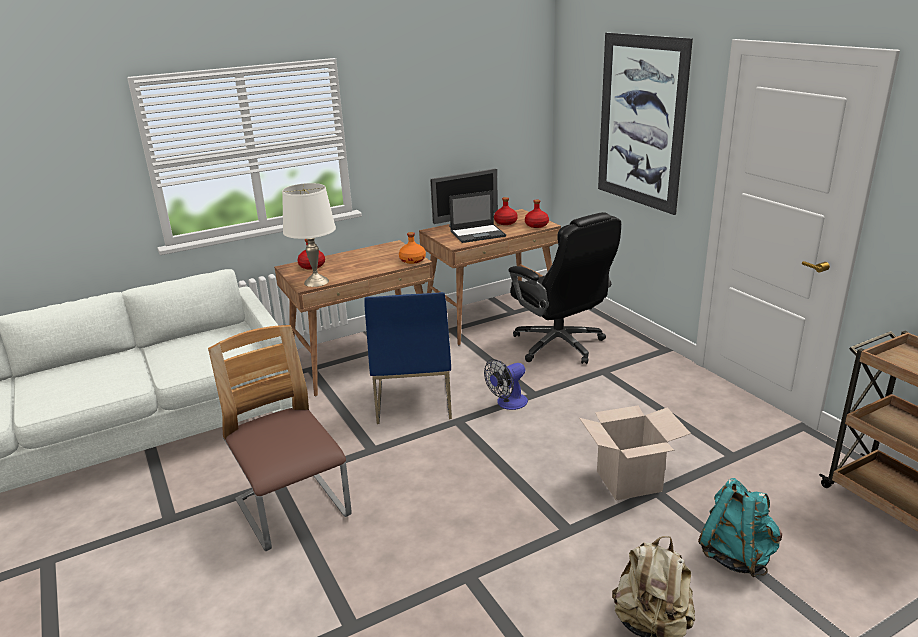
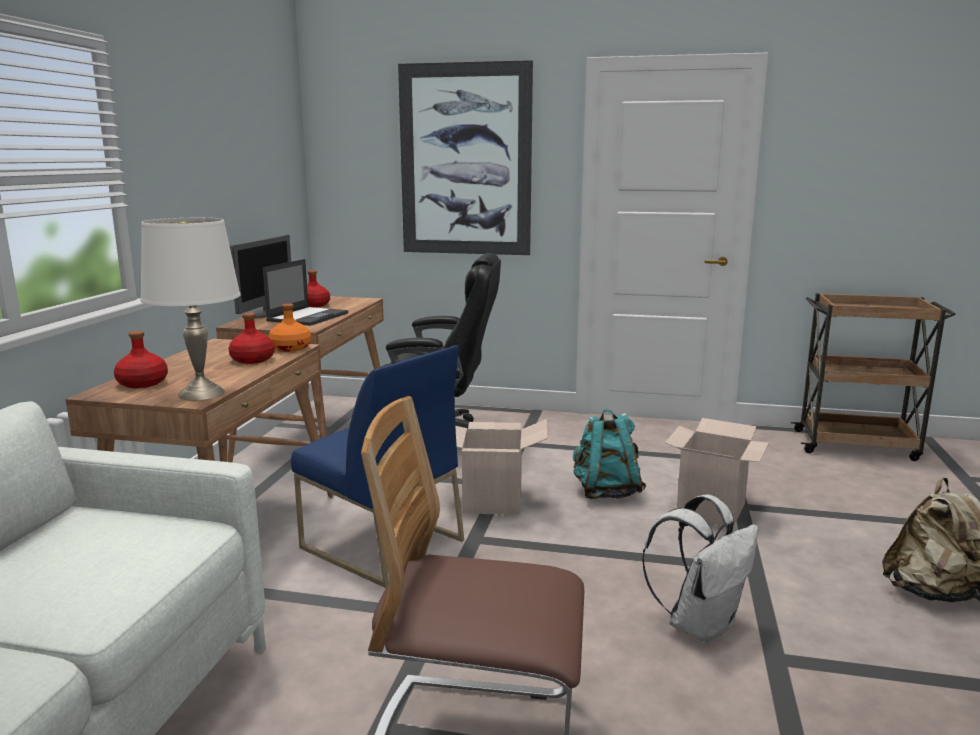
camera: 50 degrees left, 10 degrees down
fan [484,359,528,410] -> cardboard box [455,419,548,515]
red bottle [525,199,549,228] -> red bottle moved to [228,313,275,364]
turquoise backpack [698,478,782,577] -> turquoise backpack moved to [573,409,646,499]
none -> white backpack [642,495,759,643]

